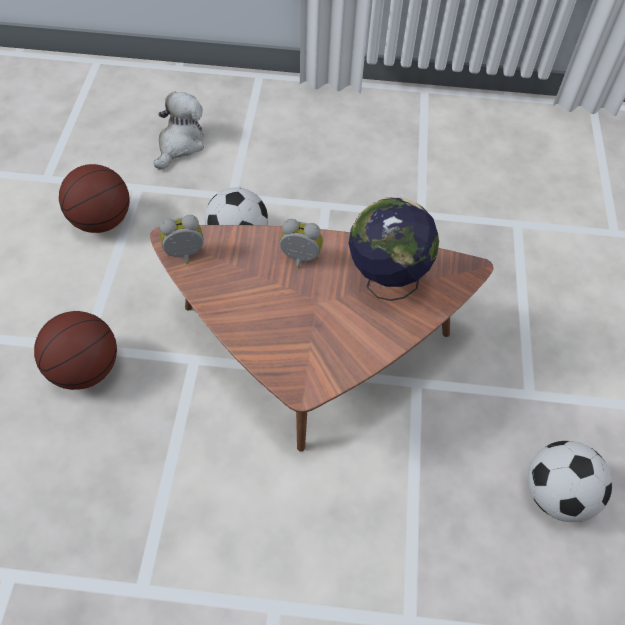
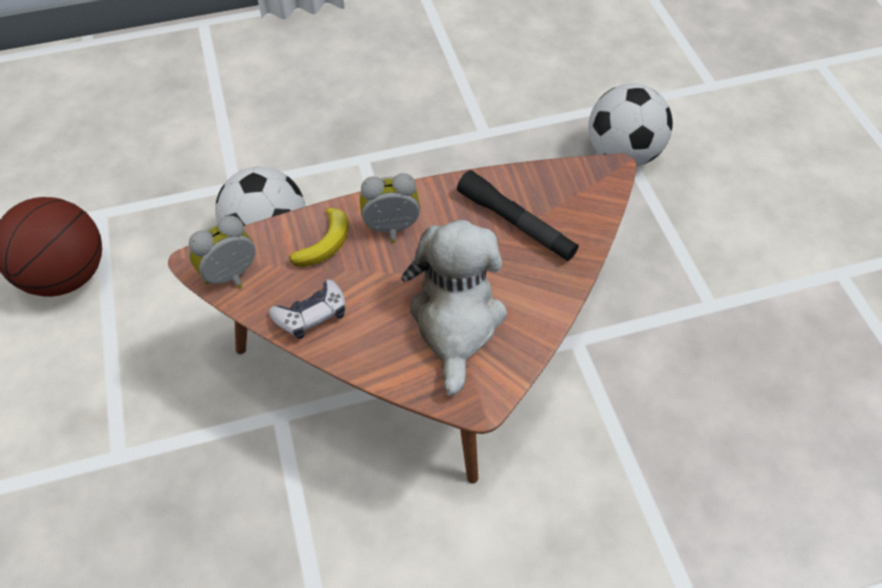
camera: 20 degrees left, 0 degrees up
basketball [34,311,117,390] -> none
plush toy [154,91,204,169] -> plush toy moved to [401,219,507,396]
globe [348,197,439,301] -> black flashlight [457,170,579,261]
football [528,441,612,522] -> football moved to [588,83,673,166]
none -> game controller [269,279,345,339]
none -> banana [289,208,349,267]

